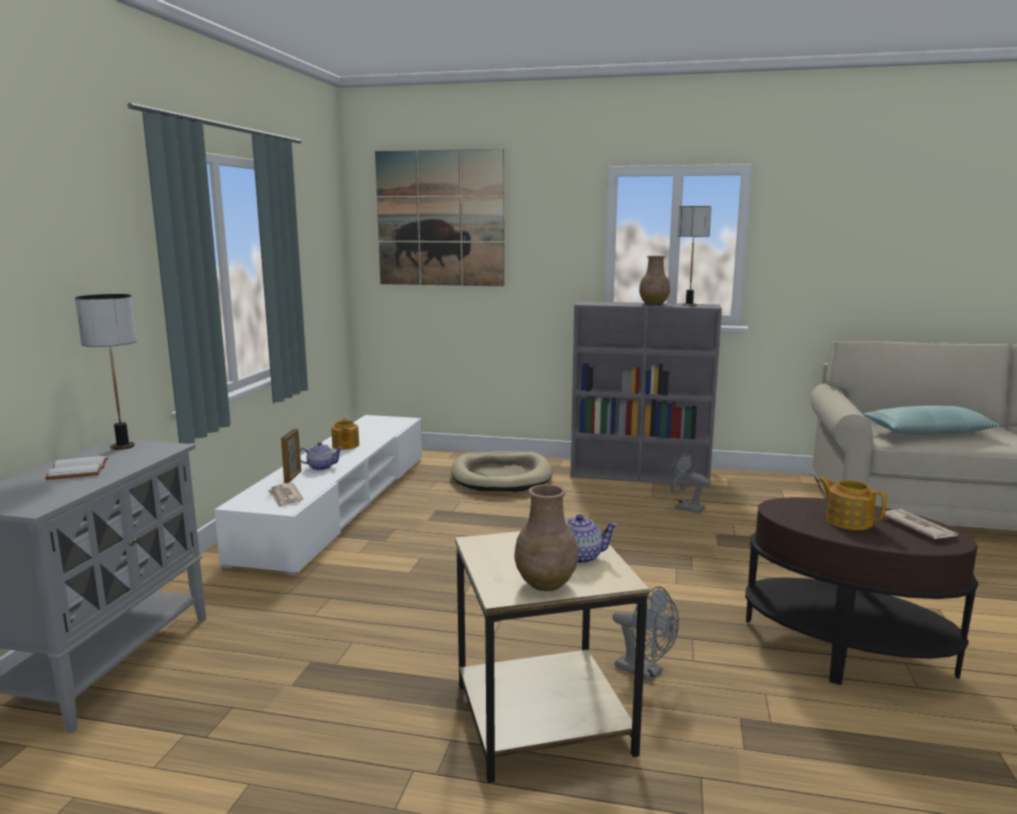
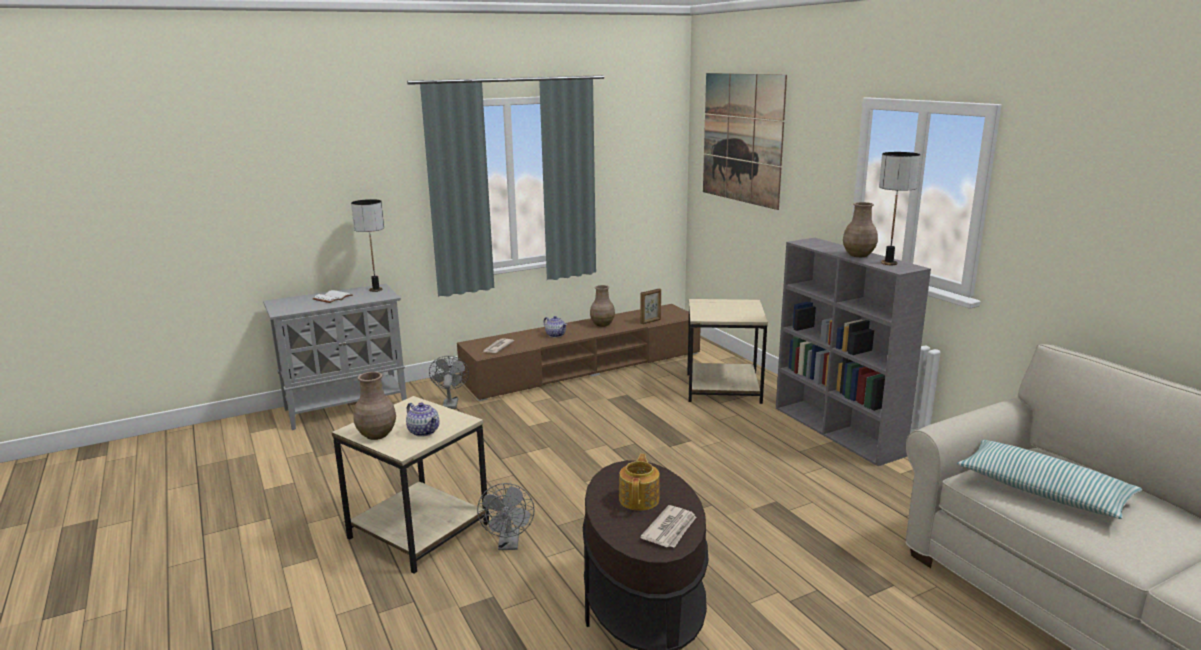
camera: 50 degrees right, 5 degrees up
white tv stand [214,415,422,576] -> brown tv stand [457,304,701,401]
picture frame [281,428,301,483] -> picture frame moved to [640,288,661,324]
teapot [331,418,359,450] -> brown vase [590,285,615,327]
beige dog bed [451,451,552,492] -> beige side table [687,299,768,404]
grey fan [667,451,711,513] -> grey fan moved to [429,356,469,409]

